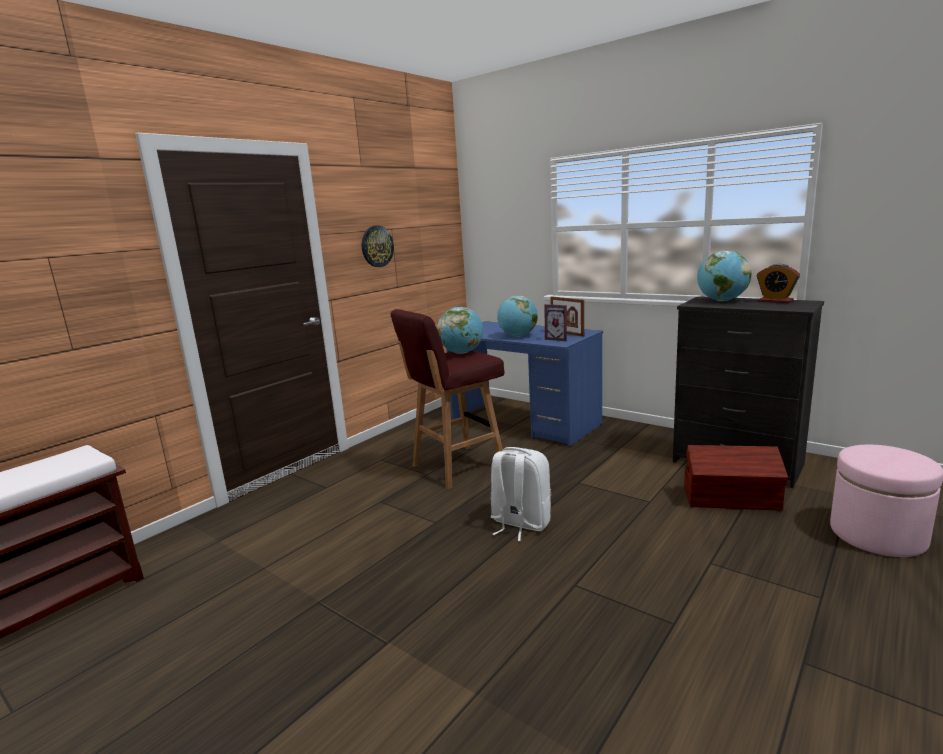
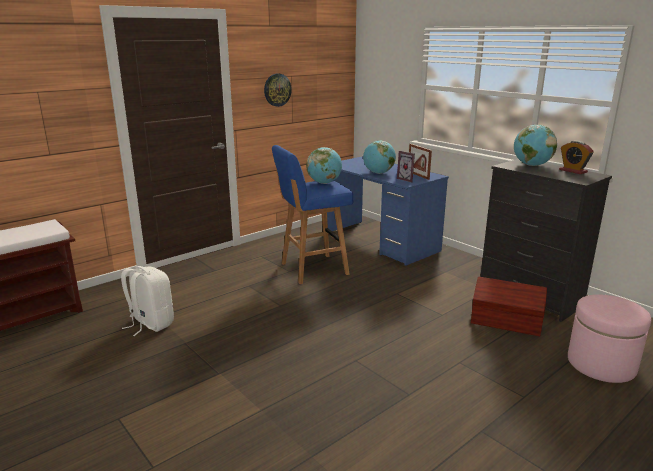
camera: 10 degrees right, 5 degrees up
red stool [390,309,505,489] -> blue stool [272,145,353,284]
white backpack [491,447,551,541] -> white backpack moved to [121,266,174,336]

